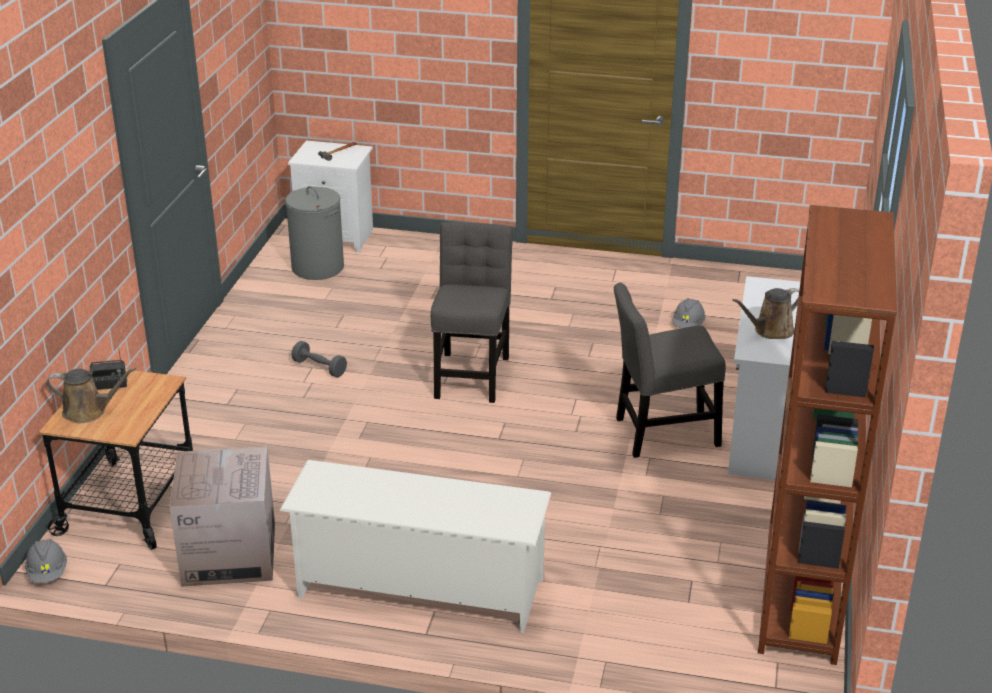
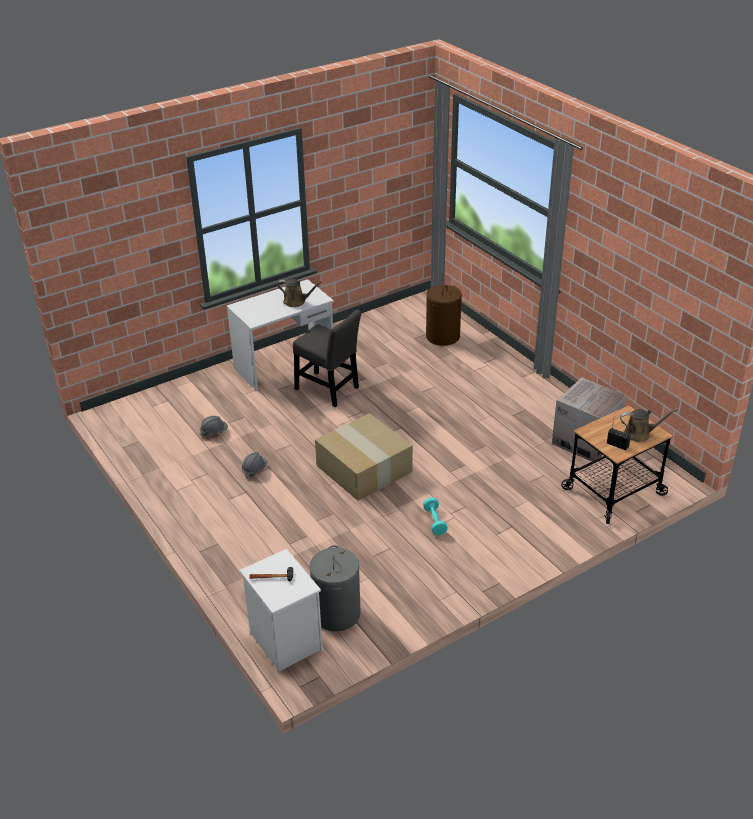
camera: 135 degrees left, 5 degrees up
grey hard hat [25,539,67,583] -> grey hard hat moved to [242,452,268,478]
brown watering can [46,367,136,423] -> brown watering can turned 135 degrees clockwise [620,408,678,442]
white shoe rack [279,460,551,633] -> none
grey dumbbell [292,341,347,377] -> turquoise dumbbell [423,497,448,535]
grey chair [431,222,513,403] -> cardboard box [315,413,413,501]
brown bookcase [758,205,897,665] -> none
none -> brown laundry basket [426,285,462,346]

